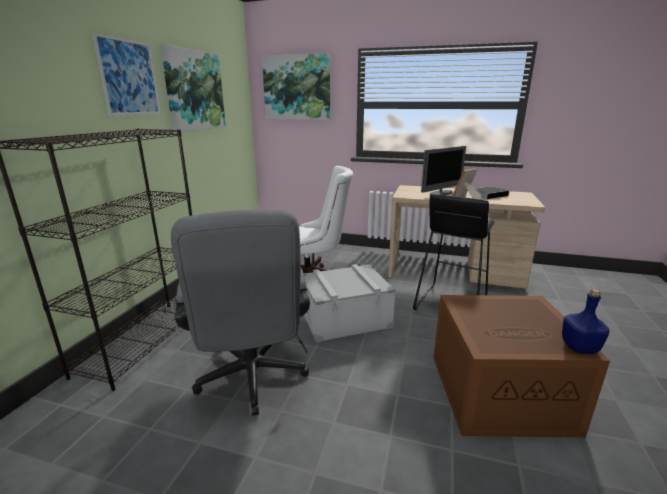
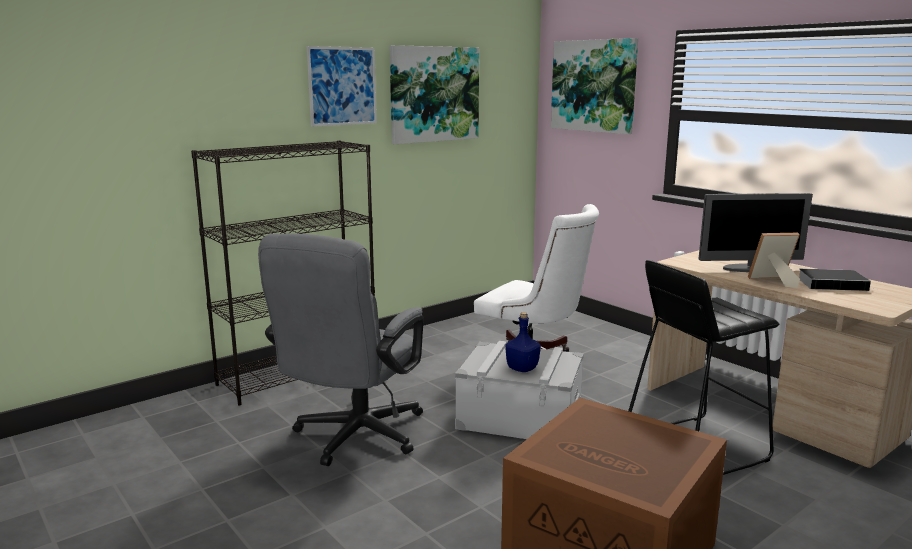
camera: 35 degrees right, 5 degrees down
blue bottle [562,289,610,354] -> blue bottle moved to [505,312,541,372]

